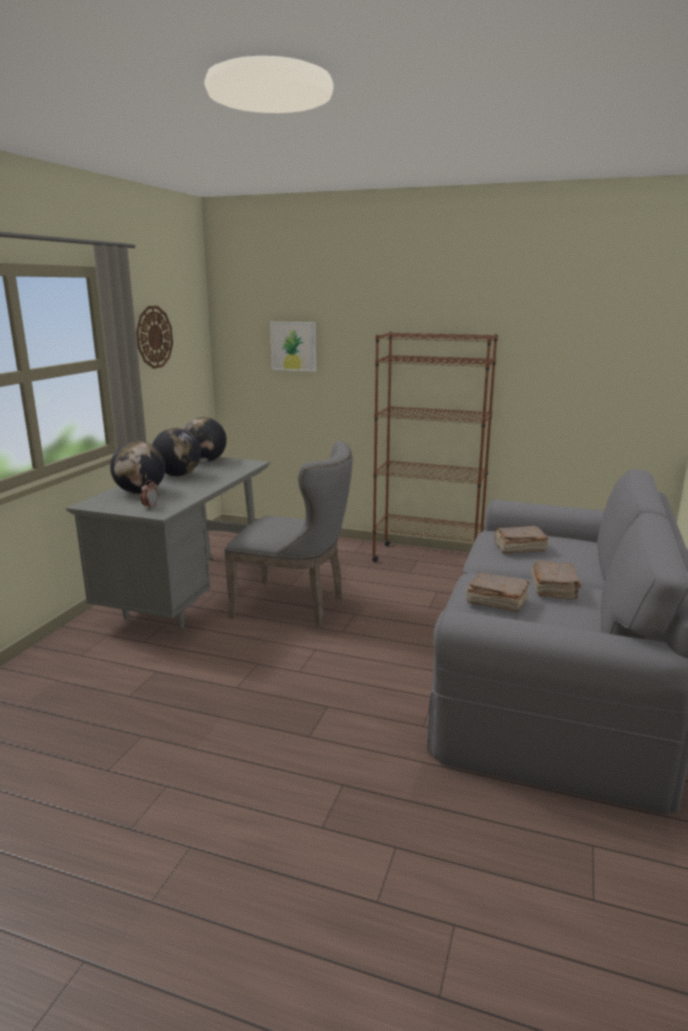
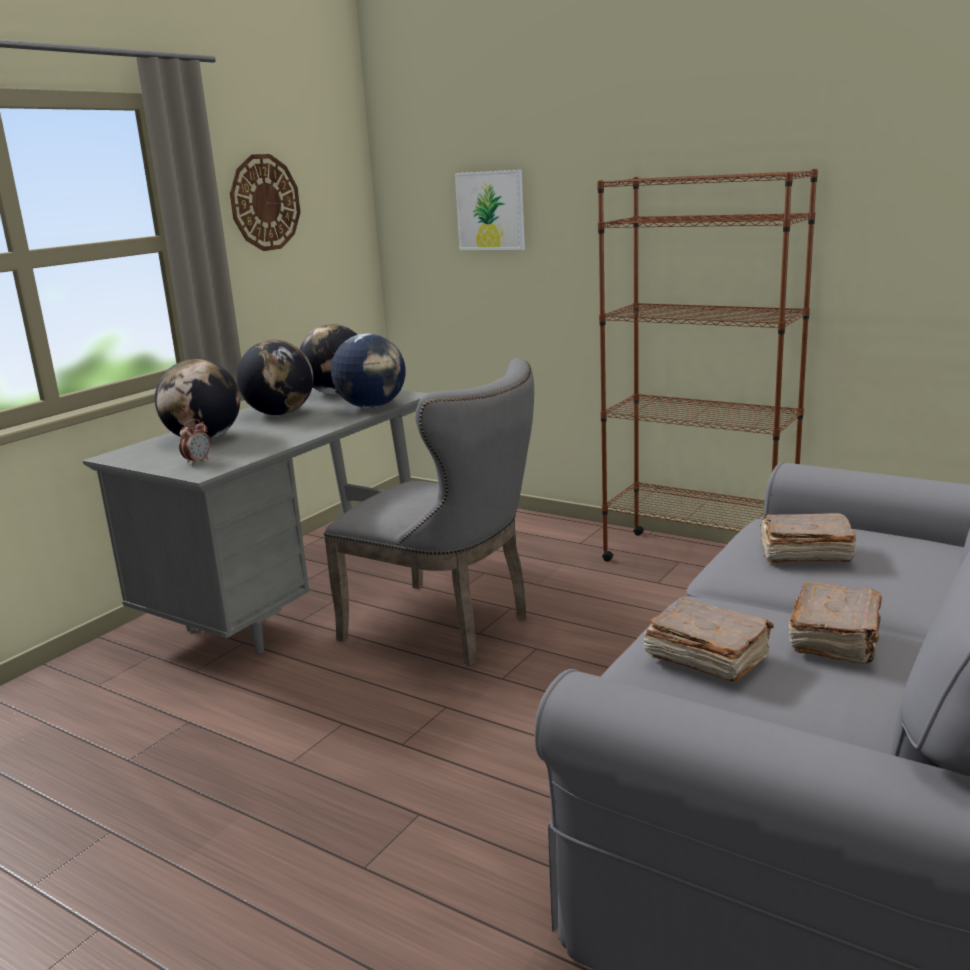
camera: 15 degrees right, 0 degrees up
none -> globe [331,333,406,408]

